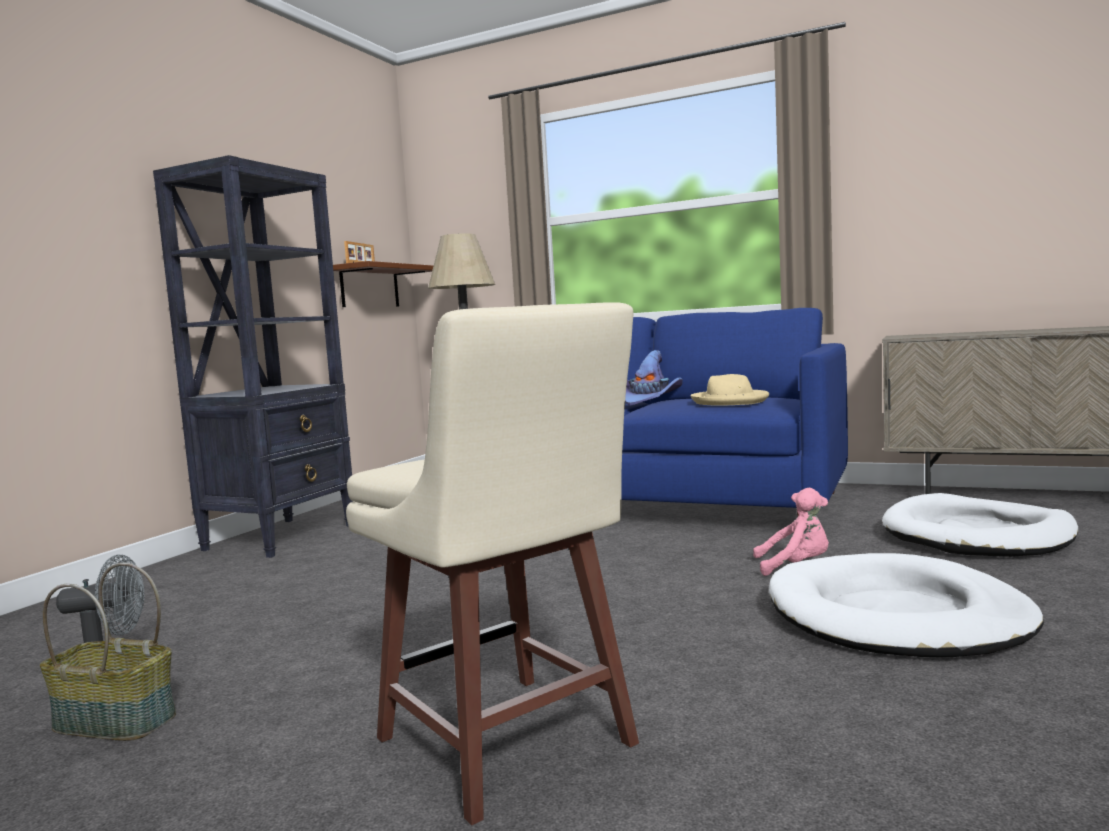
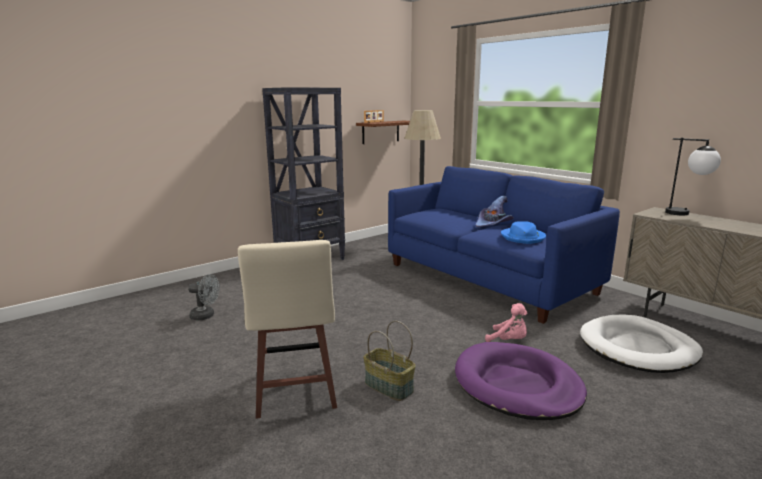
camera: 25 degrees right, 10 degrees up
basket [40,563,176,741] -> basket moved to [363,321,416,401]
beige hat [691,374,769,406] -> blue hat [501,221,546,244]
white dog bed [769,553,1044,657] -> purple dog bed [455,342,587,420]
none -> table lamp [665,138,721,215]

